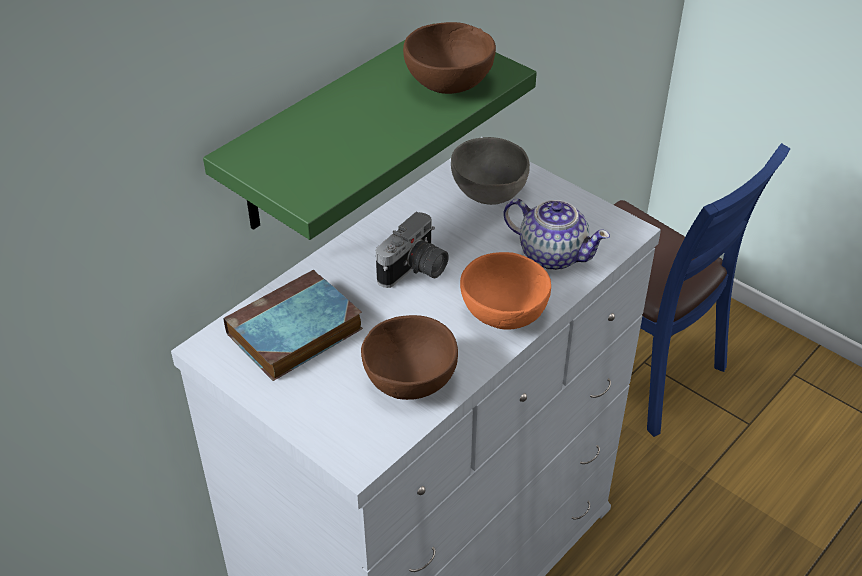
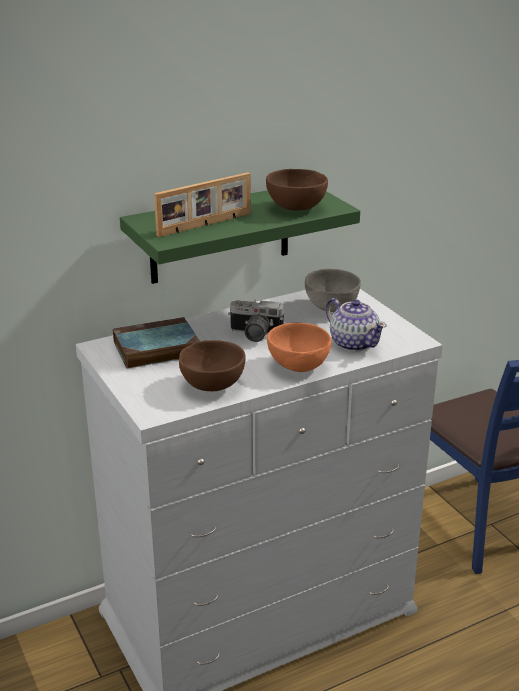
camera: 20 degrees right, 15 degrees down
camera [376,212,449,288] -> camera turned 45 degrees clockwise [228,300,284,342]
none -> picture frame [154,172,251,237]

